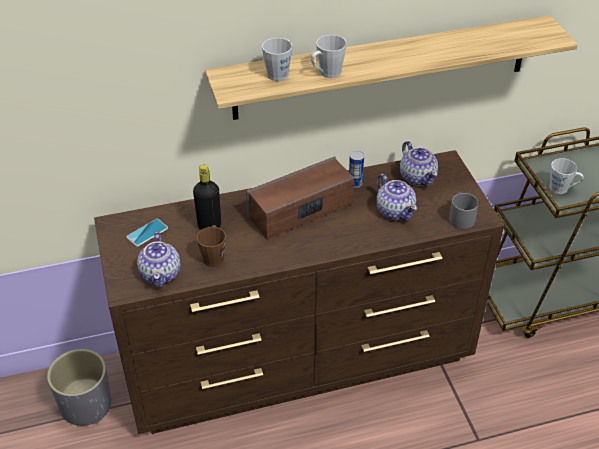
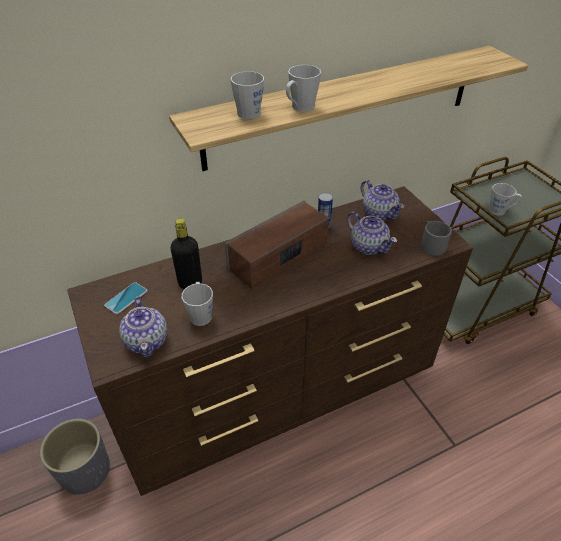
camera: 10 degrees left, 0 degrees up
brown mug [197,225,226,267] -> grey mug [182,282,213,326]

